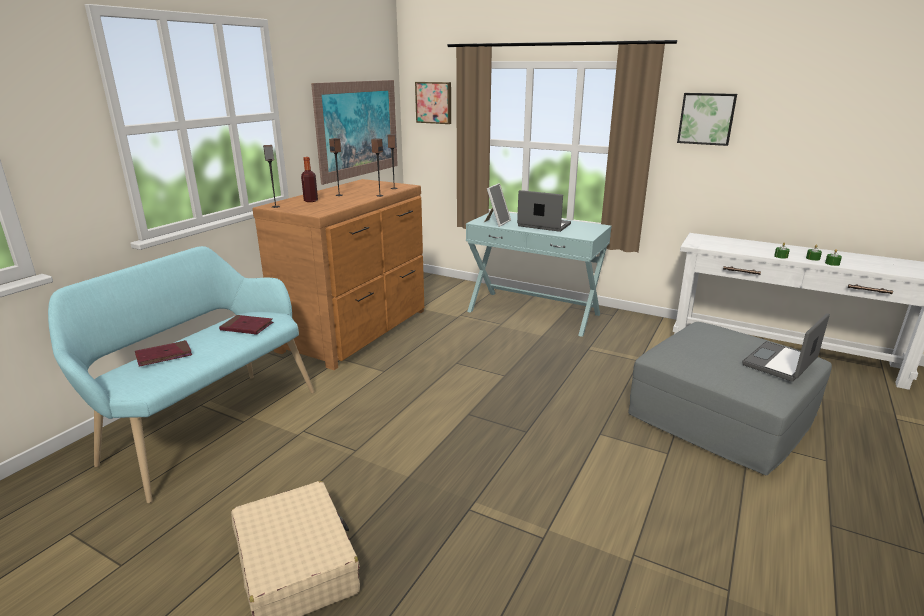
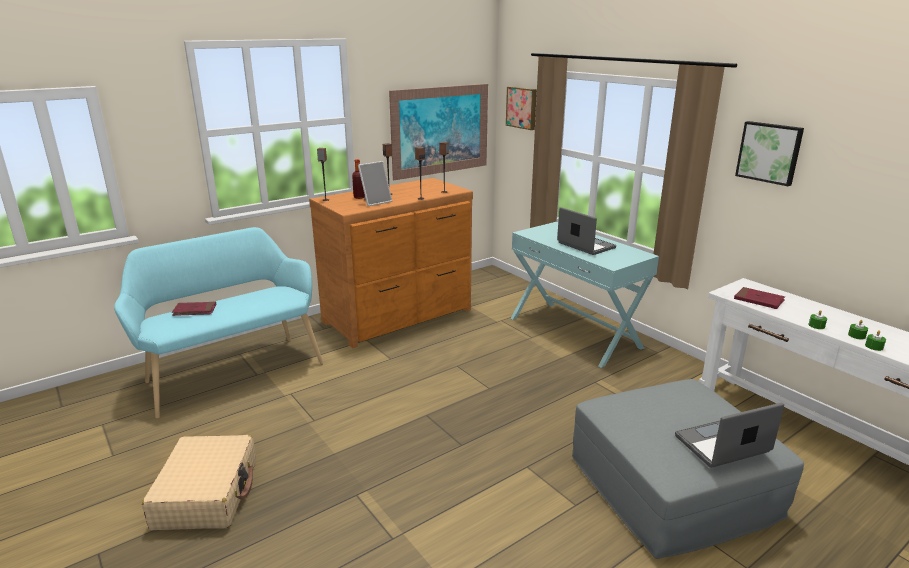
camera: 25 degrees right, 0 degrees up
red book [219,315,273,334] -> red book moved to [734,287,785,309]
picture frame [484,183,511,227] -> picture frame moved to [358,161,392,206]

